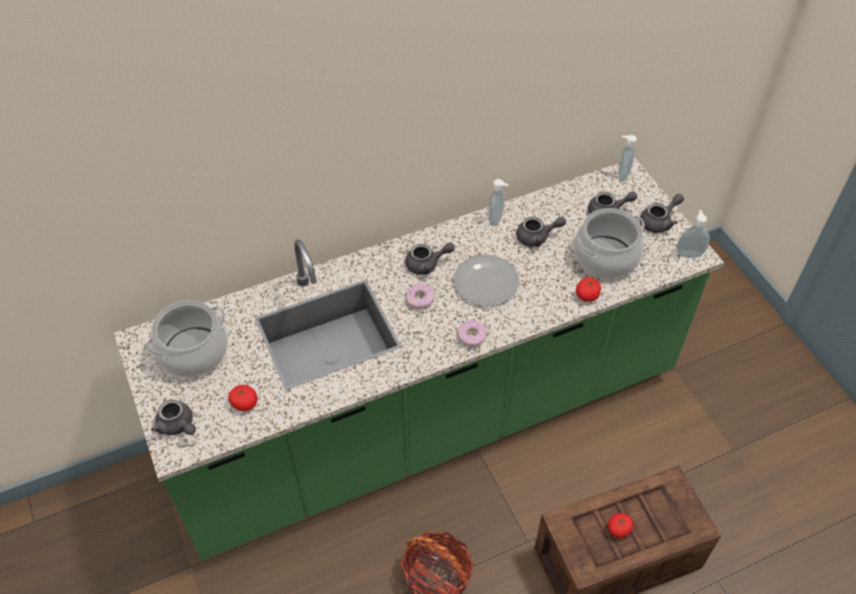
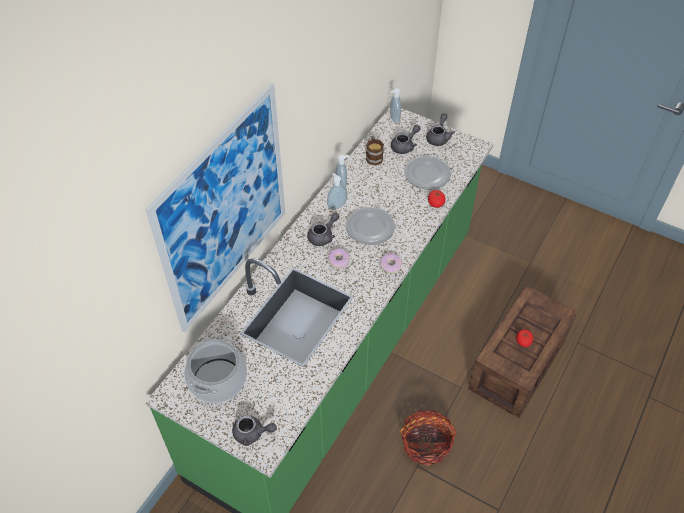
camera: 35 degrees left, 0 degrees up
tomato [228,385,257,411] -> none
grey teapot [516,217,566,247] -> none
cooking pot [574,208,644,279] -> plate [404,156,451,190]
soap dispenser [677,210,710,258] -> soap dispenser moved to [327,173,347,210]
none -> picture [145,83,285,333]
none -> mug [366,136,384,166]

